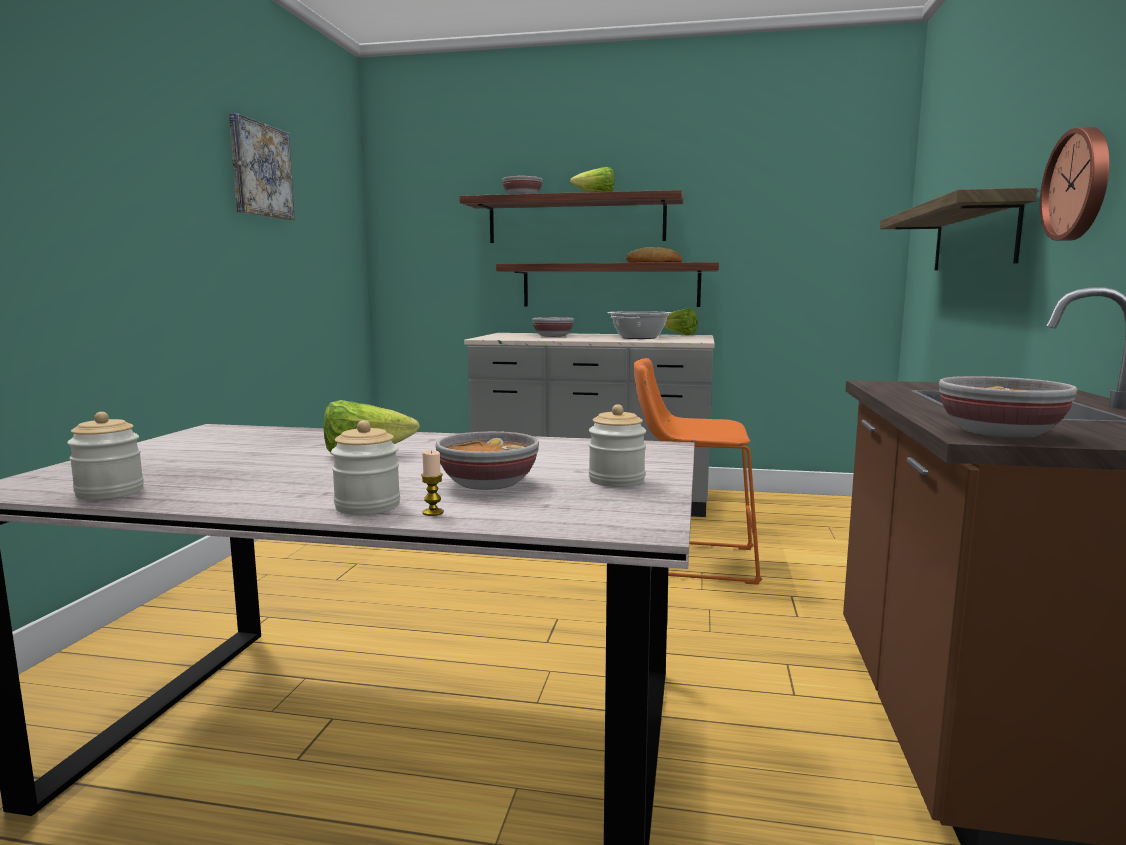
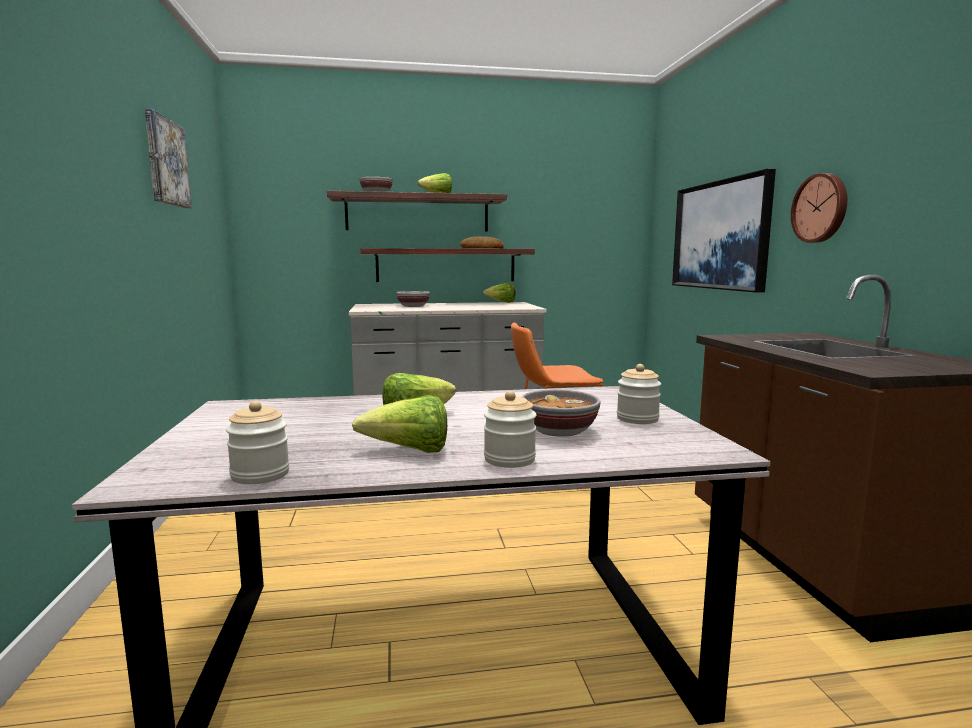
camera: 20 degrees left, 0 degrees up
candle [421,450,444,516] -> none
cooking pot [608,311,672,339] -> none
shelf [880,188,1037,270] -> picture [672,169,776,292]
bowl [939,376,1077,438] -> none
none -> lettuce [352,395,447,453]

